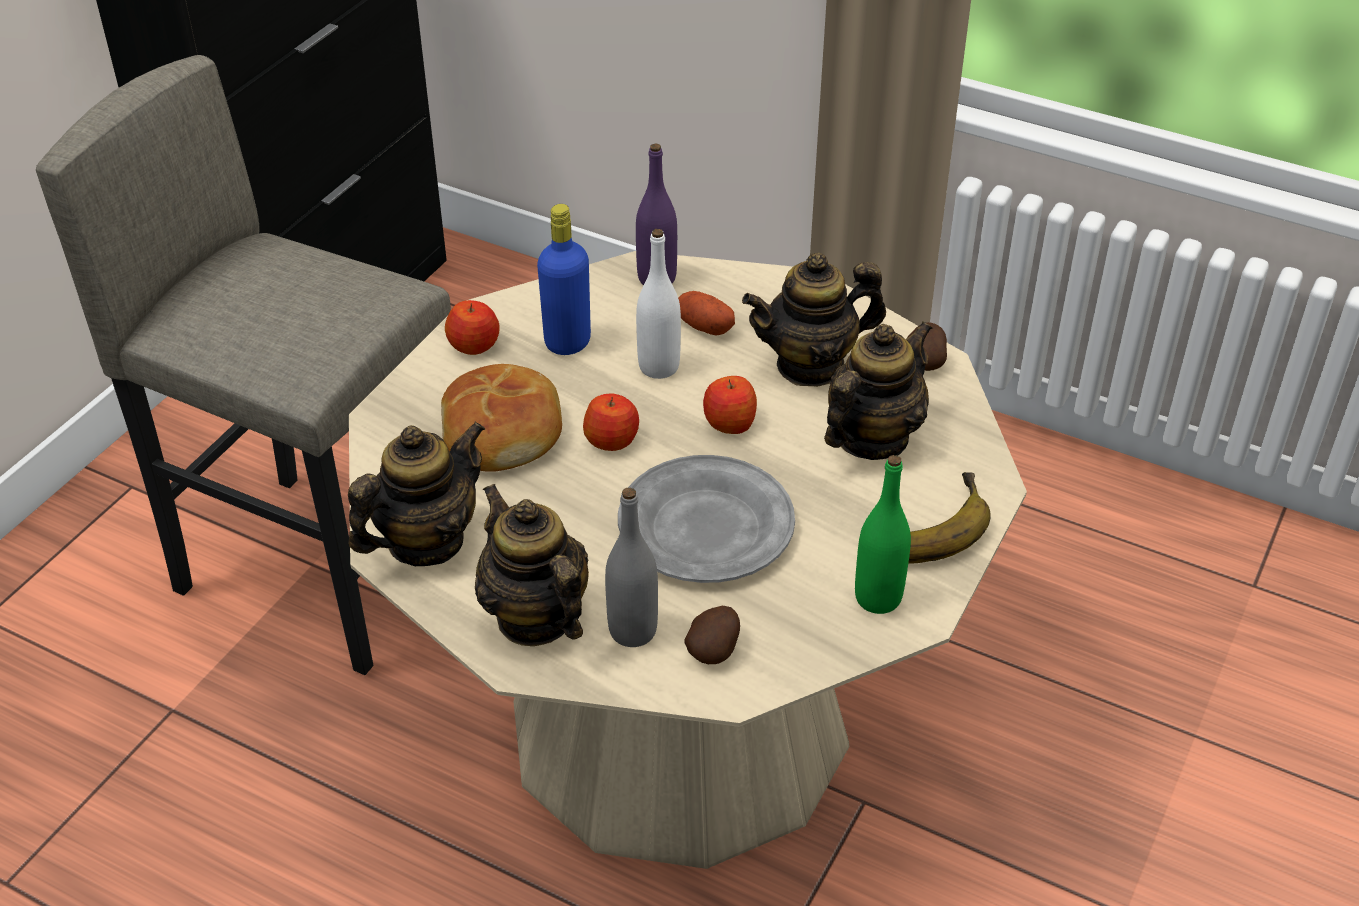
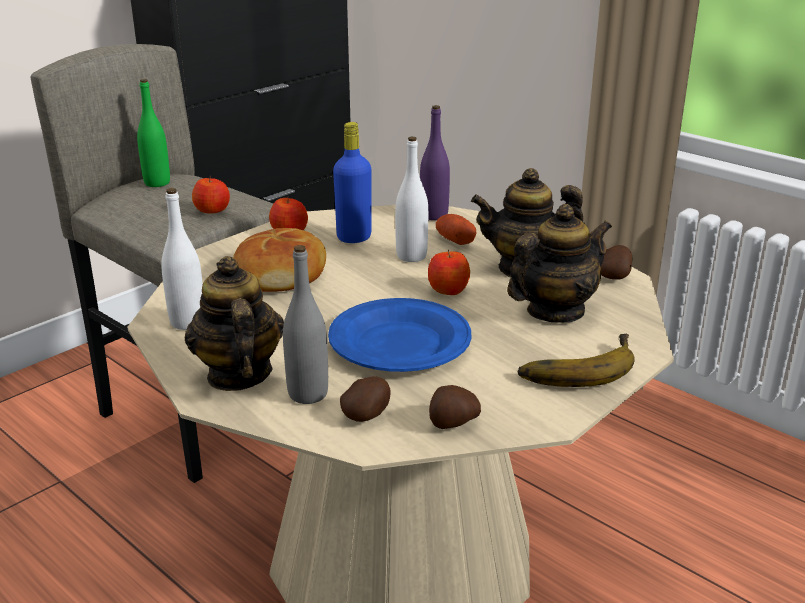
camera: 15 degrees right, 15 degrees down
teapot [348,422,485,566] -> white bottle [161,188,203,330]
apple [583,394,639,451] -> apple moved to [192,176,230,214]
grey plate [618,455,795,583] -> blue plate [328,298,472,372]
green bottle [855,455,911,614] -> green bottle moved to [137,79,170,187]
none -> potato [429,385,481,429]

